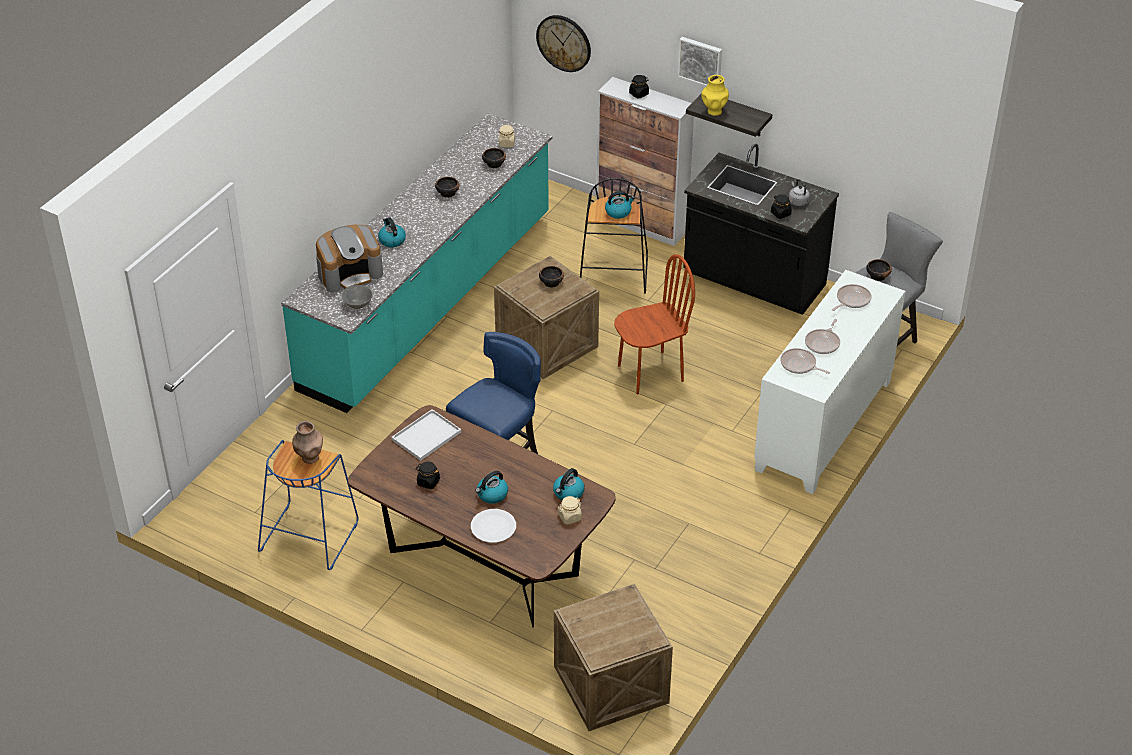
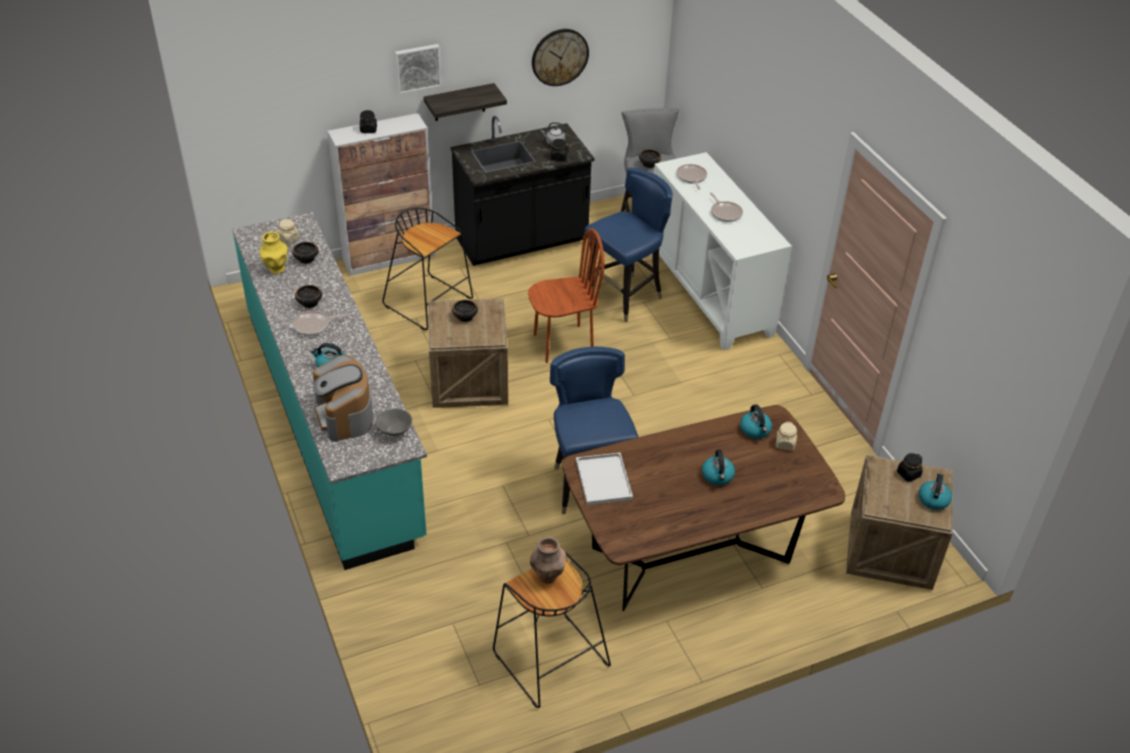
camera: 55 degrees left, 0 degrees up
blue stool [258,440,359,570] -> black stool [493,552,611,708]
coffee machine [316,225,383,293] -> coffee machine turned 150 degrees clockwise [313,355,373,442]
black jar [416,462,440,489] -> black jar moved to [897,453,923,482]
white plate [471,509,516,543] -> none
wall clock [536,15,591,72] -> wall clock moved to [532,29,589,86]
kettle [605,191,635,219] -> kettle moved to [919,473,952,510]
brown chair [614,254,695,394] -> brown chair turned 60 degrees clockwise [528,228,605,363]
yellow vase [701,75,729,116] -> yellow vase moved to [260,231,288,274]
frying pan [780,348,830,374] -> frying pan moved to [293,311,347,336]
none -> blue chair [584,168,673,322]

